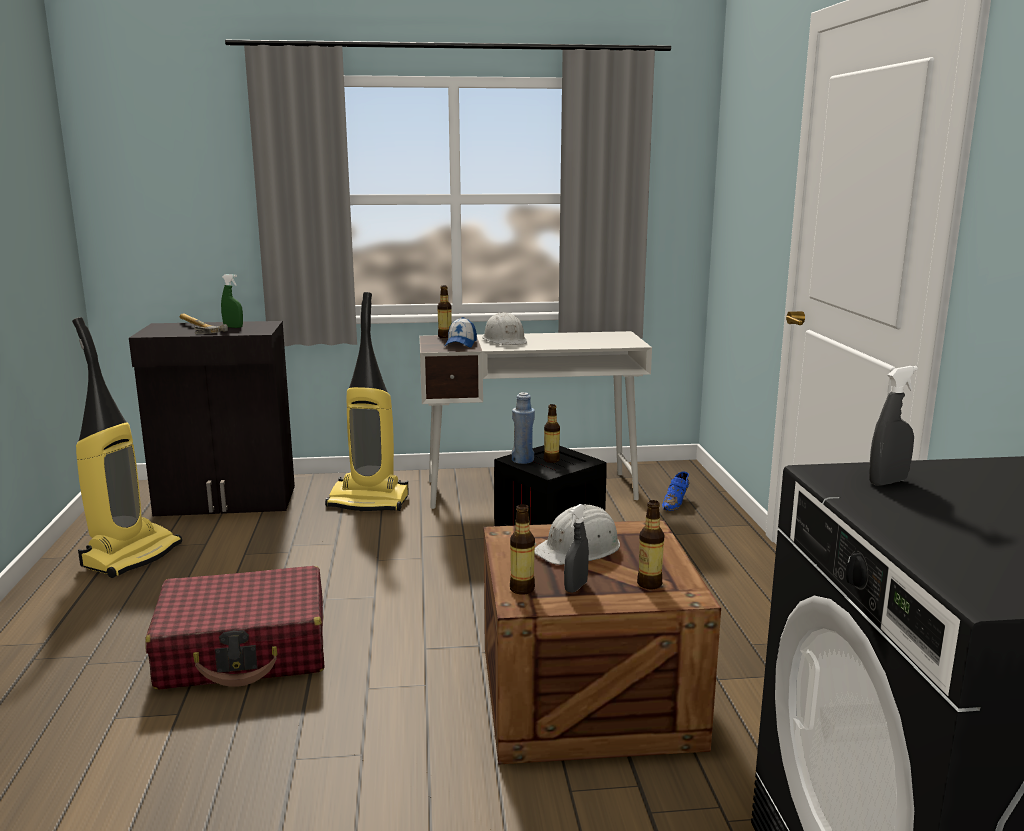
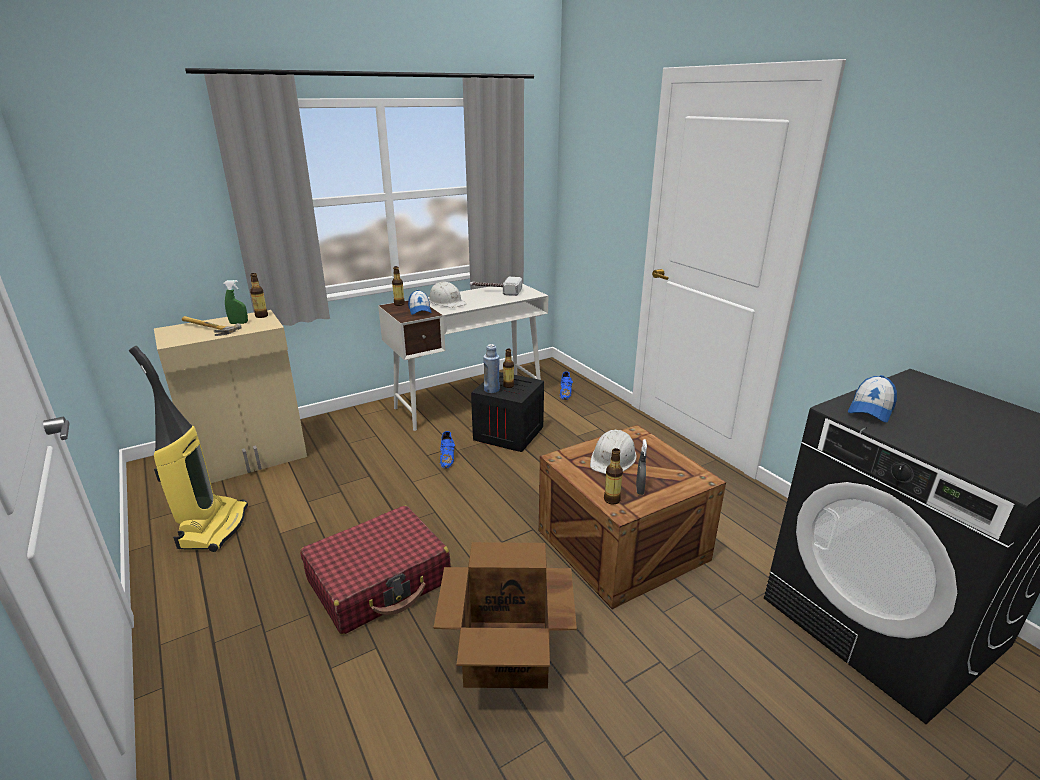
camera: 25 degrees left, 10 degrees up
black cabinet [129,321,295,516] -> beige cabinet [154,310,307,483]
vacuum cleaner [325,292,409,511] -> none
bottle [637,500,664,589] -> bottle moved to [250,273,268,318]
grey spray bottle [869,366,918,486] -> cap [848,375,897,422]
none -> cardboard box [434,542,577,689]
none -> blue shoe [440,431,455,469]
none -> hammer [470,277,522,296]

